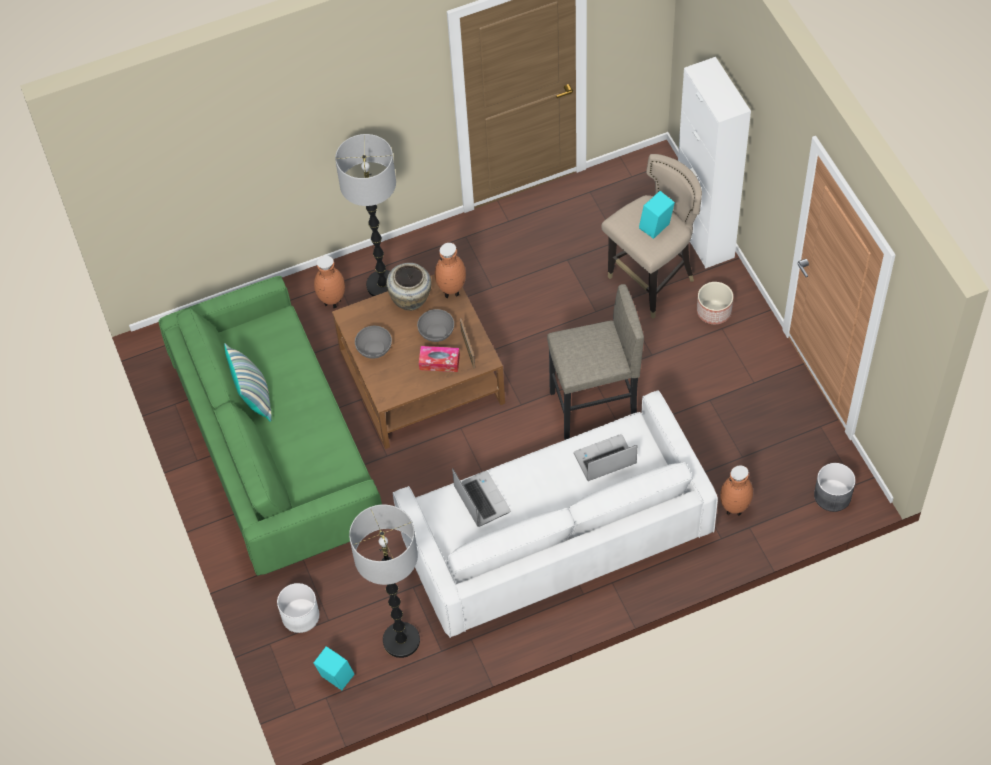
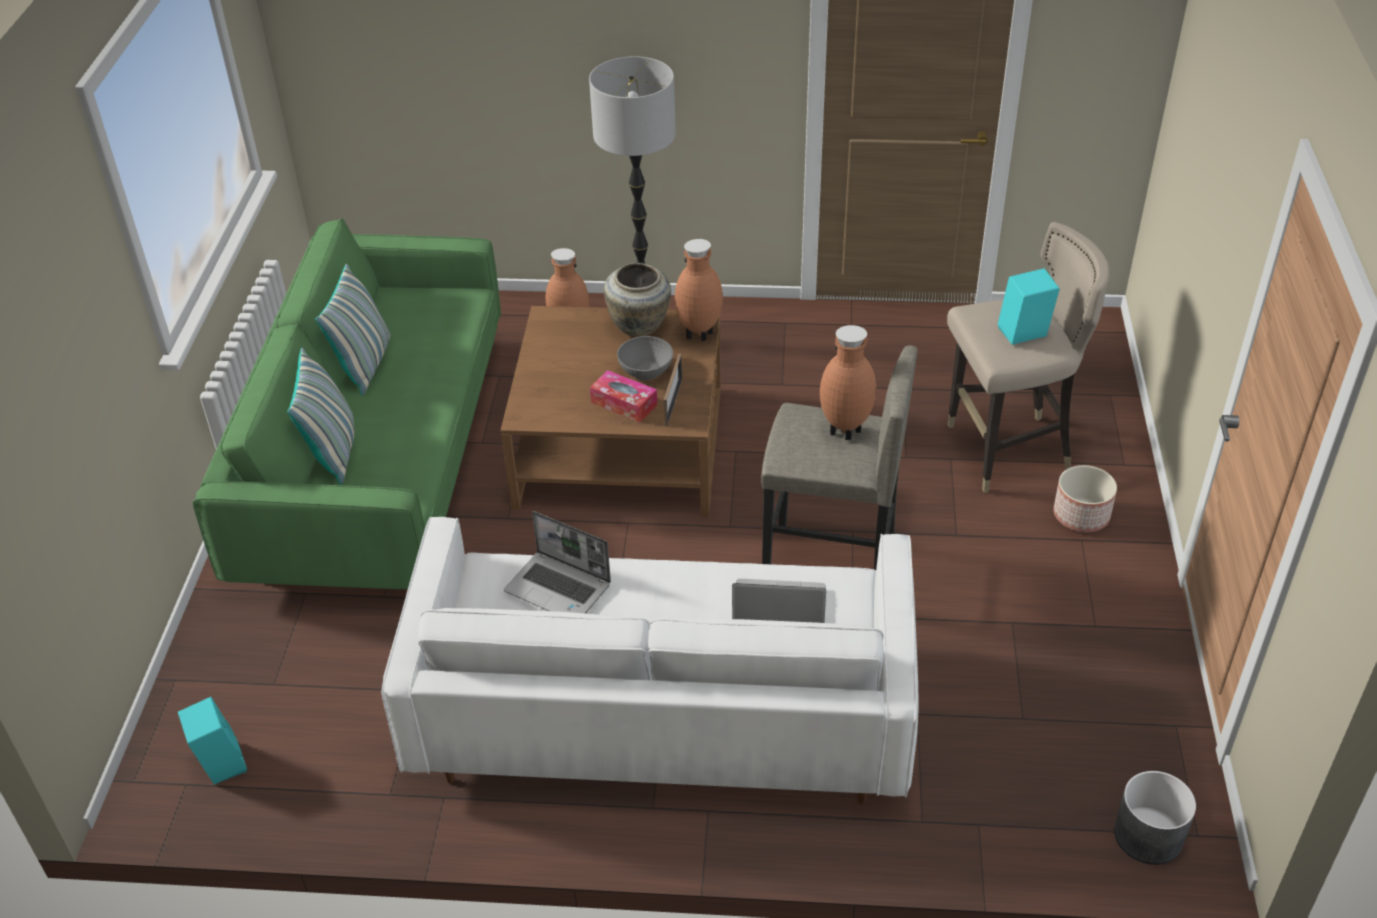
camera: 25 degrees right, 15 degrees down
white planter [277,583,319,633] -> none
floor lamp [349,505,420,658] -> none
grey bowl [355,326,392,359] -> none
laptop [452,468,511,527] -> laptop turned 120 degrees clockwise [504,511,611,614]
white cabinet [678,57,751,269] -> none
brown vase [720,465,753,516] -> brown vase moved to [820,325,876,440]
none -> pillow [287,348,354,485]

